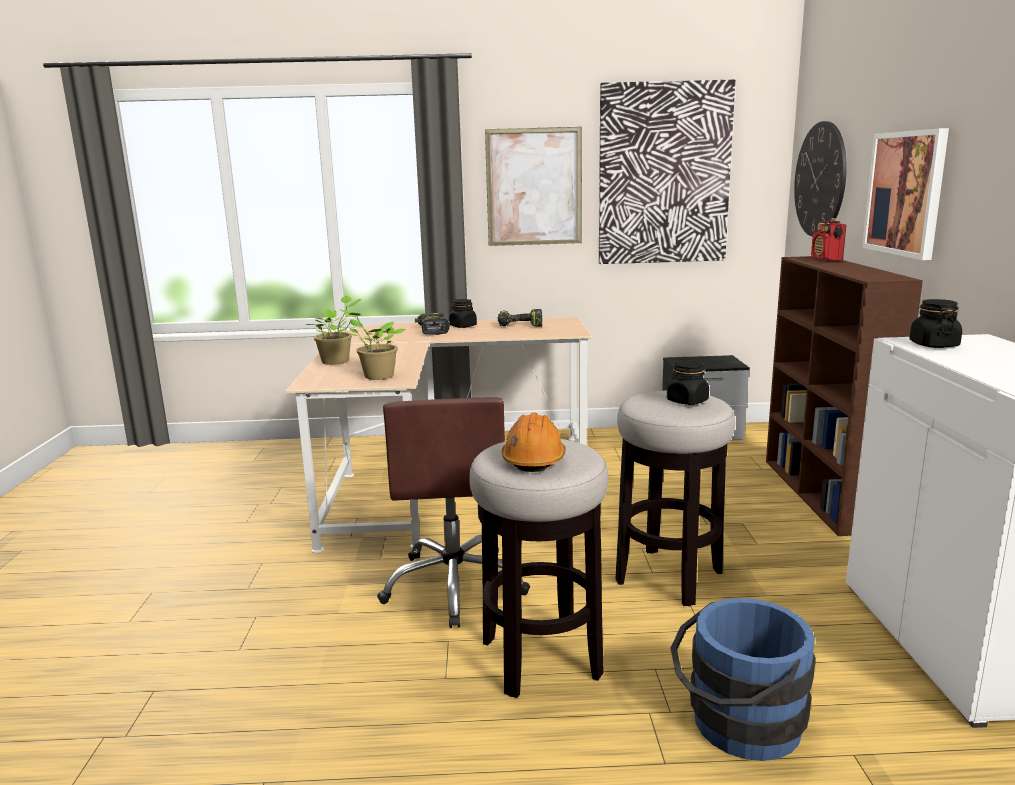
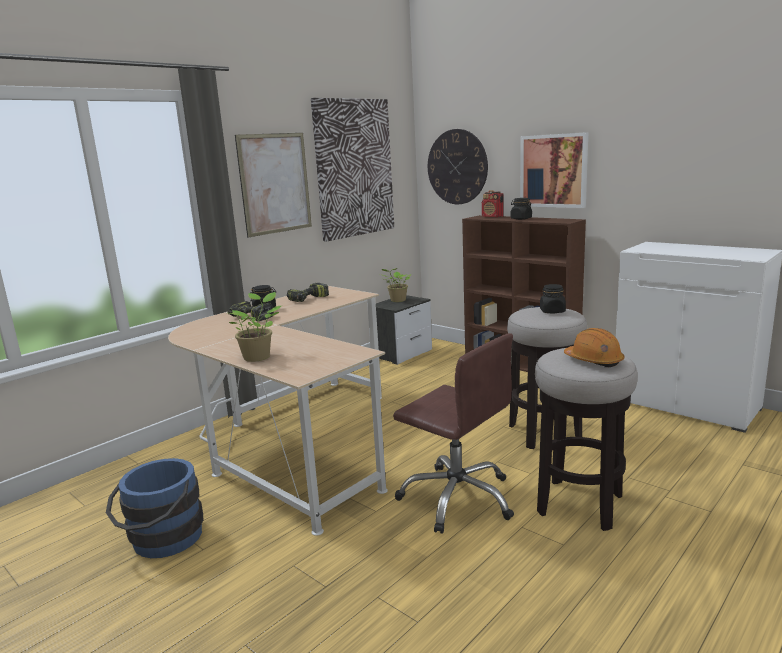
camera: 45 degrees left, 0 degrees up
potted plant [340,309,405,380] -> potted plant moved to [380,268,411,302]
blue bucket [670,598,816,761] -> blue bucket moved to [106,458,203,558]
black jar [909,299,962,348] -> black jar moved to [511,198,532,220]

